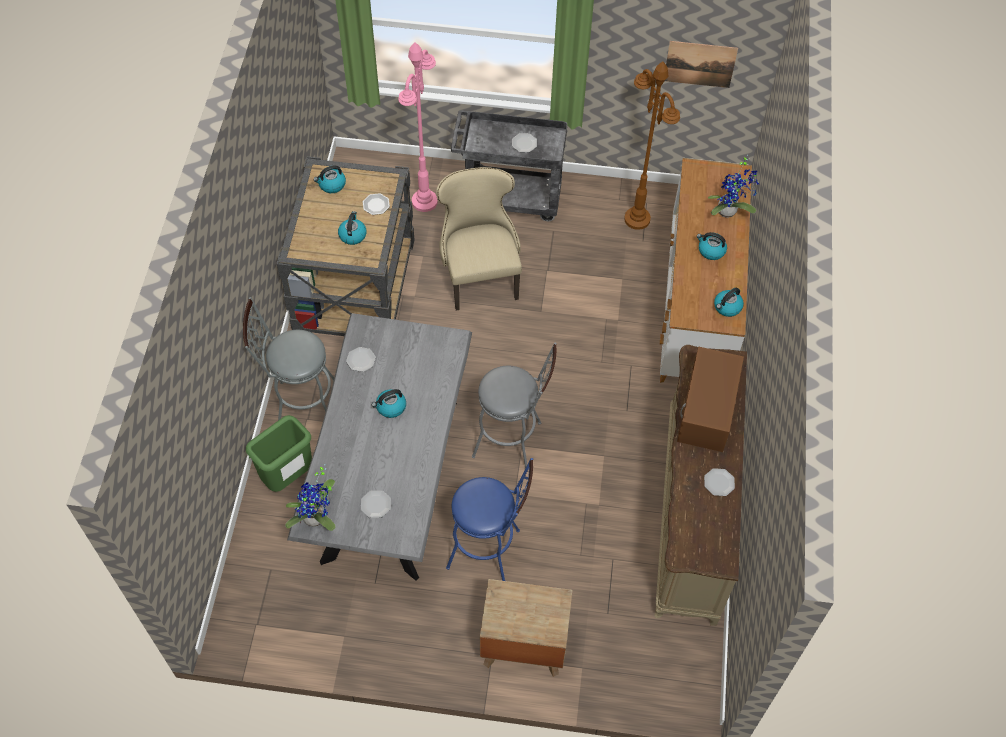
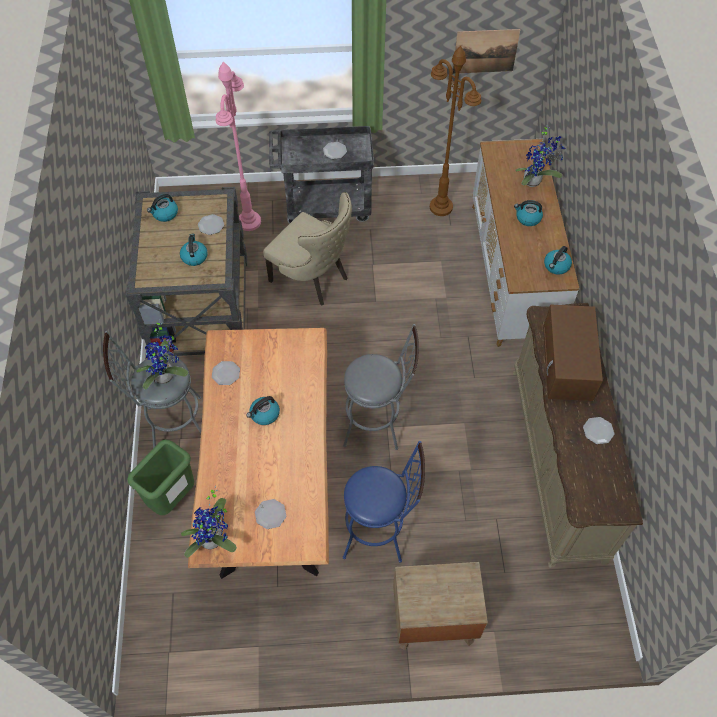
camera: 10 degrees left, 0 degrees up
grey dining table [287,313,472,580] -> brown dining table [188,328,329,579]
beige chair [436,167,522,310] -> beige chair turned 150 degrees clockwise [263,192,352,306]
none -> potted plant [136,320,188,389]

